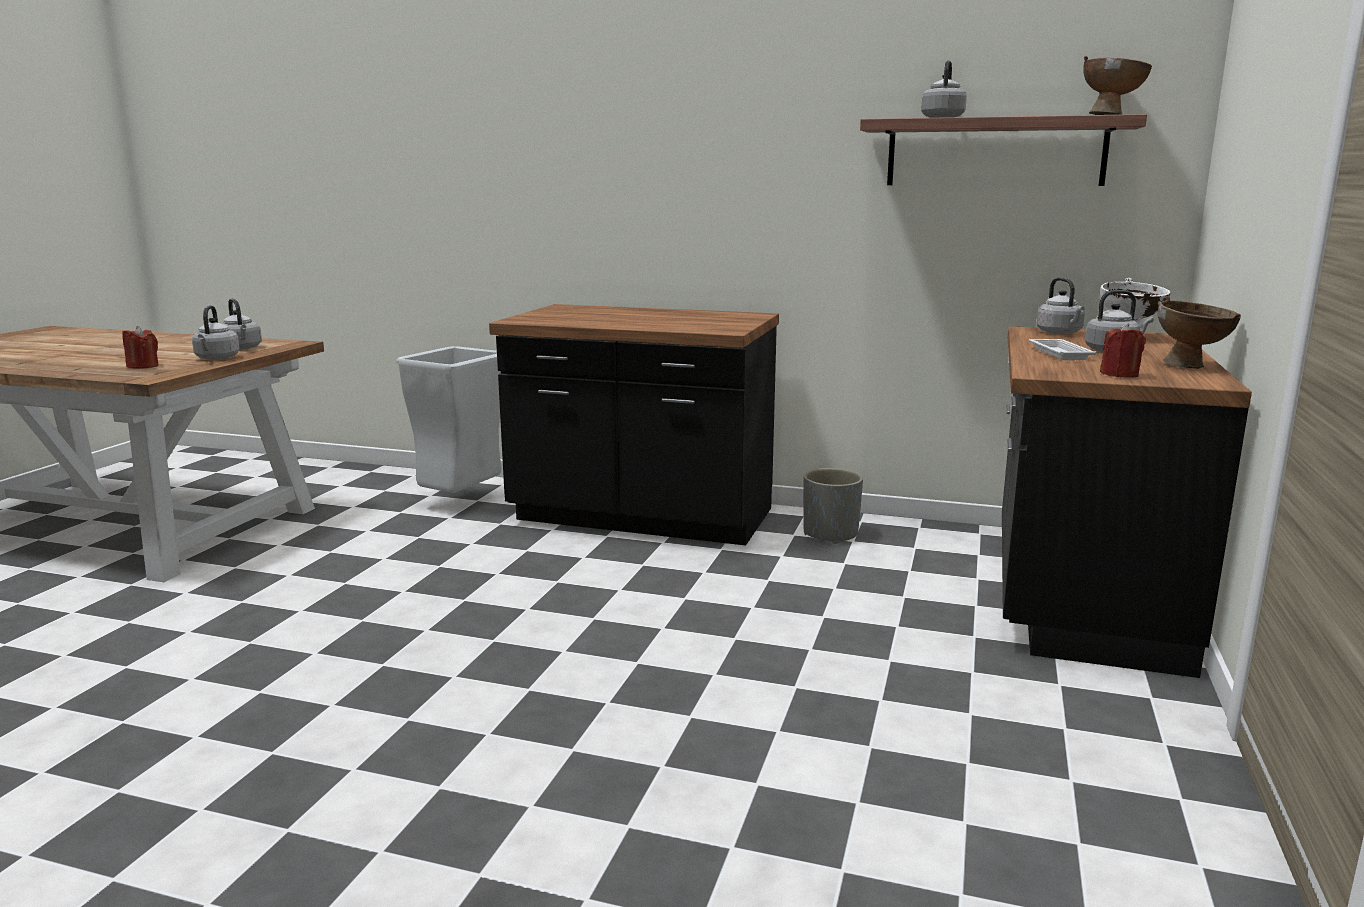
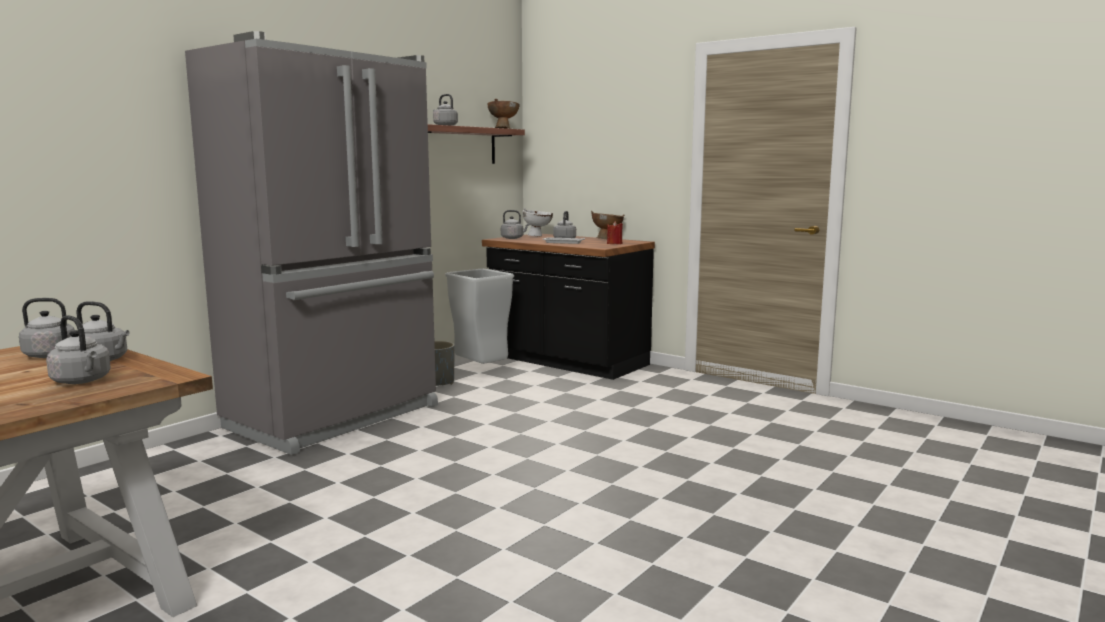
camera: 70 degrees left, 5 degrees down
red candle [122,326,159,369] -> grey kettle [46,315,110,384]
grey trash can [396,346,502,493] -> grey trash can moved to [445,269,514,364]
black counter [489,304,779,545] -> grey fridge [185,31,438,455]

